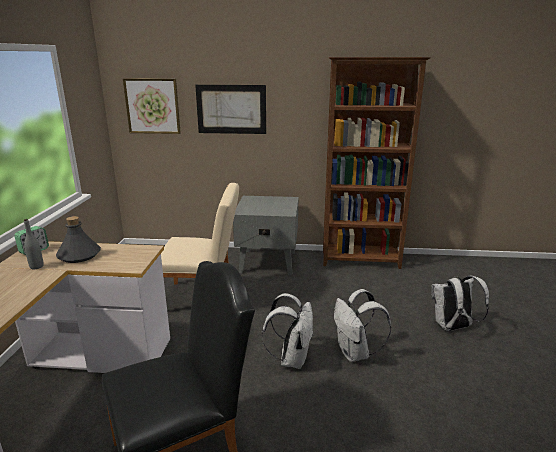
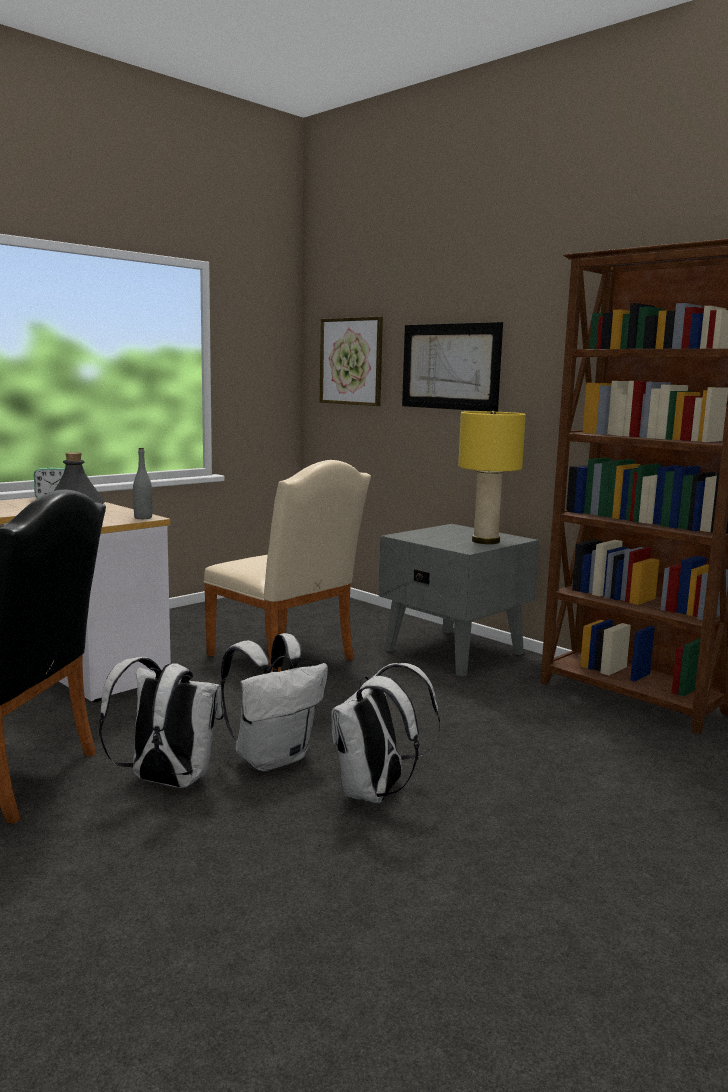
camera: 40 degrees right, 10 degrees down
grey bottle [24,219,44,269] -> grey bottle moved to [133,448,152,519]
white backpack [431,276,489,331] -> white backpack moved to [99,657,224,788]
none -> yellow table lamp [458,411,526,544]

